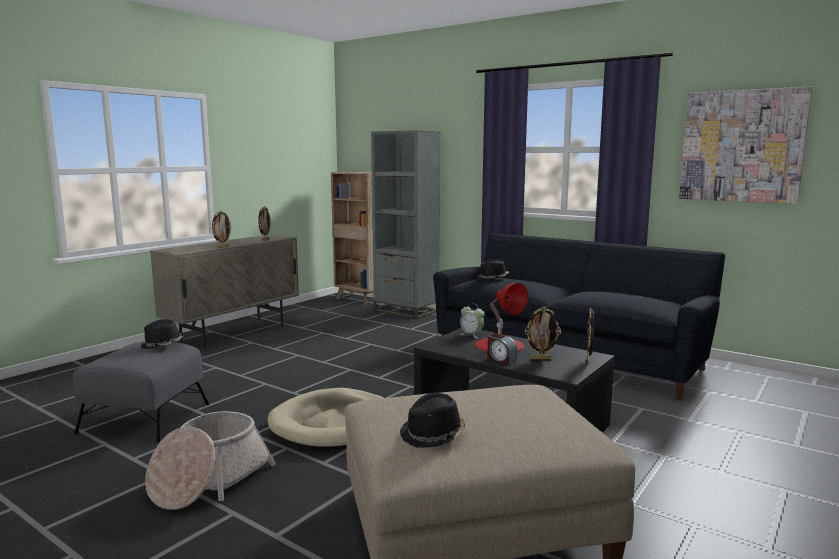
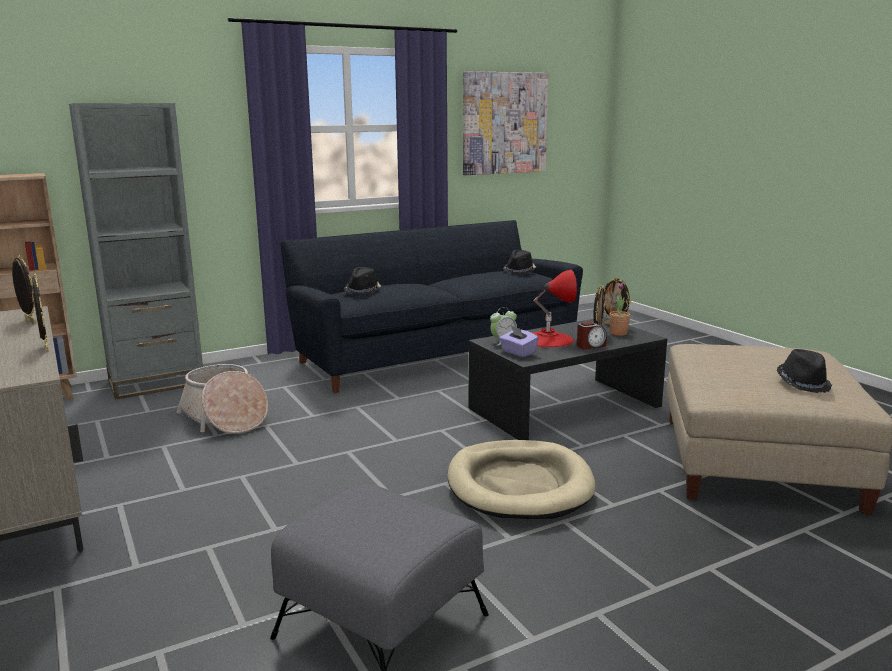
camera: 65 degrees left, 5 degrees up
black hat [141,319,185,349] -> black hat moved to [503,250,536,275]
basket [145,411,276,510] -> basket moved to [176,364,268,434]
none -> purple tissue box [499,325,539,357]
none -> potted plant [609,283,630,336]

